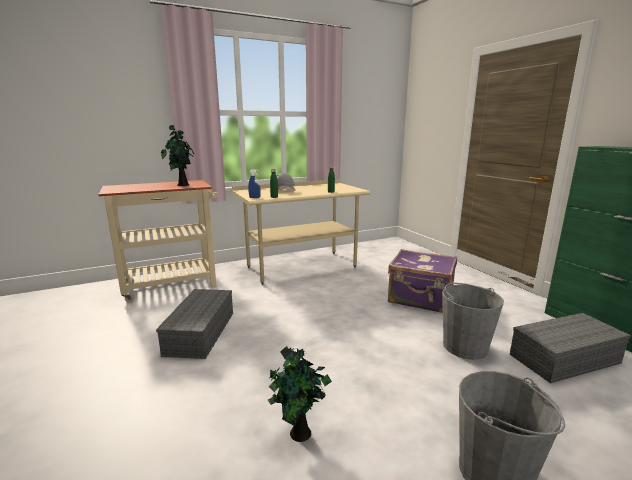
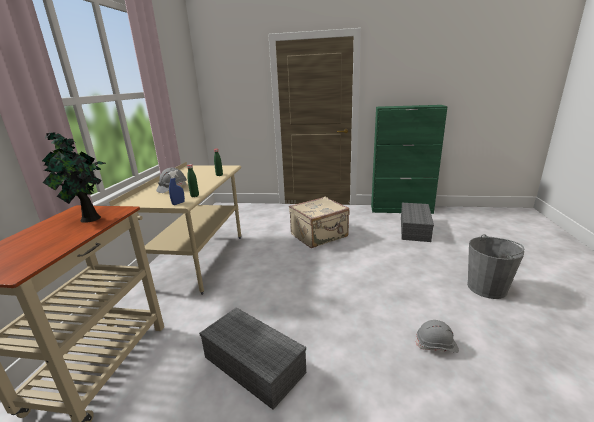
camera: 55 degrees left, 5 degrees up
potted plant [268,346,332,442] -> grey hard hat [416,320,459,353]
purple suitcase [388,249,457,313] -> beige suitcase [289,197,349,248]
grey bucket [442,283,504,360] -> none

